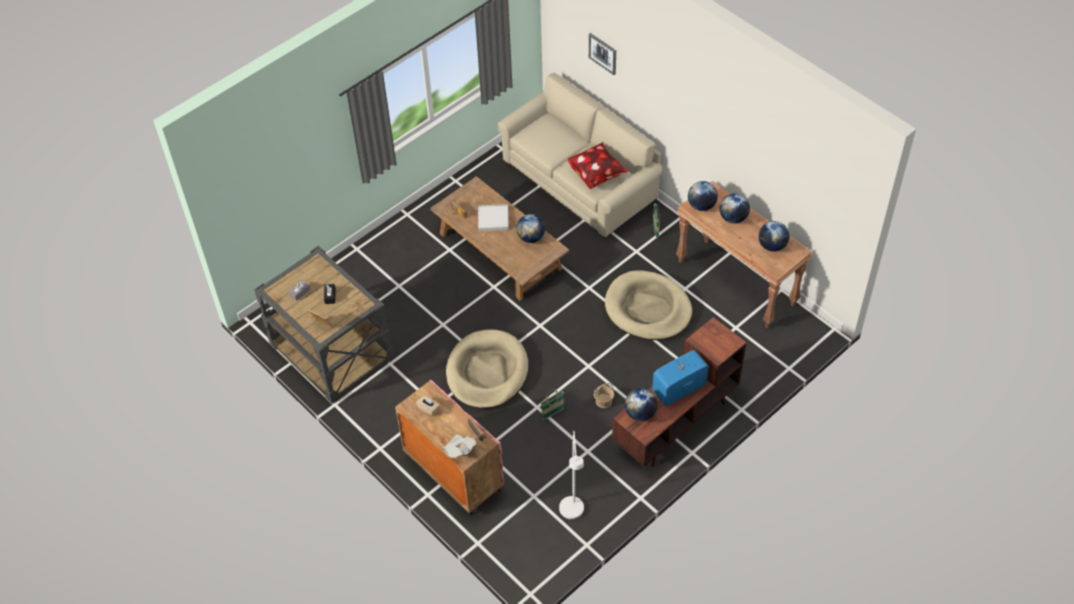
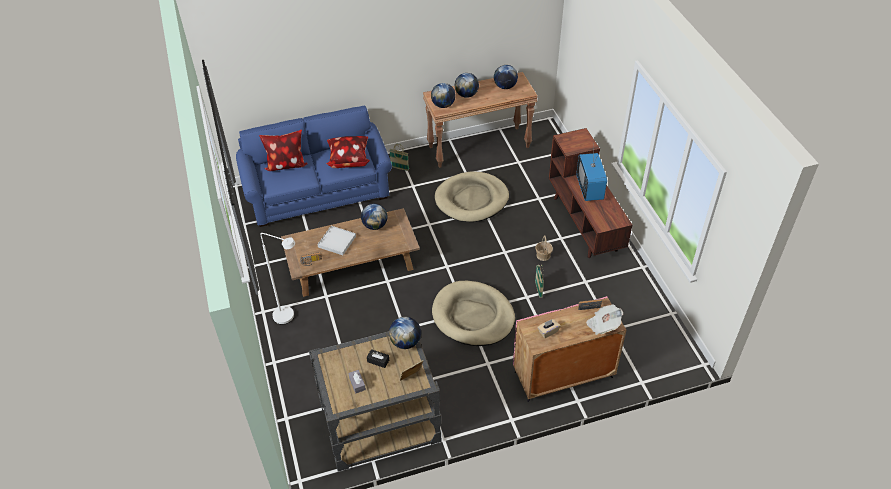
camera: 65 degrees left, 5 degrees down
beige sofa [497,72,662,238] -> blue sofa [236,106,392,227]
white floor lamp [559,431,584,520] -> white floor lamp moved to [261,233,295,325]
picture [589,33,616,75] -> none
globe [625,389,657,421] -> globe moved to [389,317,421,349]
none -> pillow [259,130,308,171]

